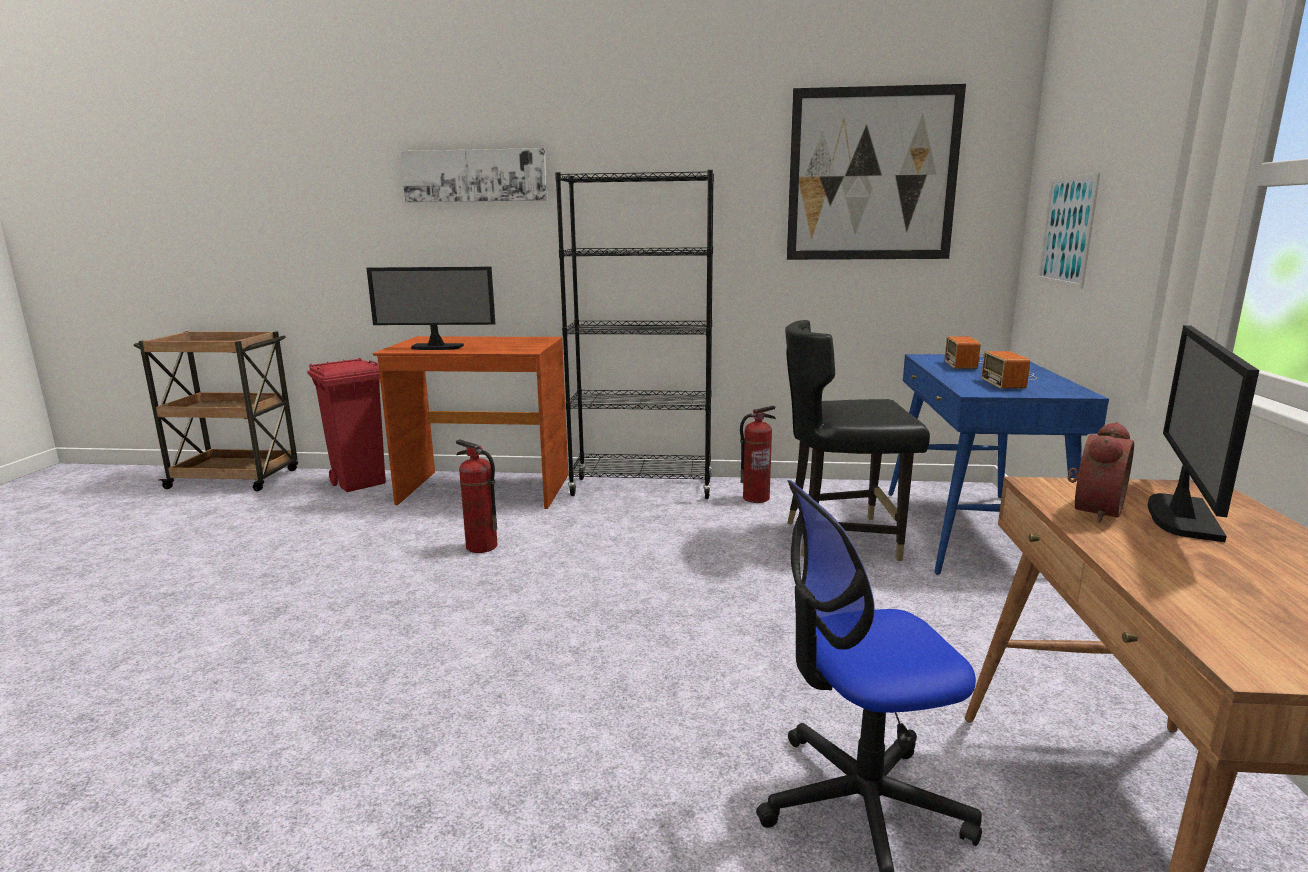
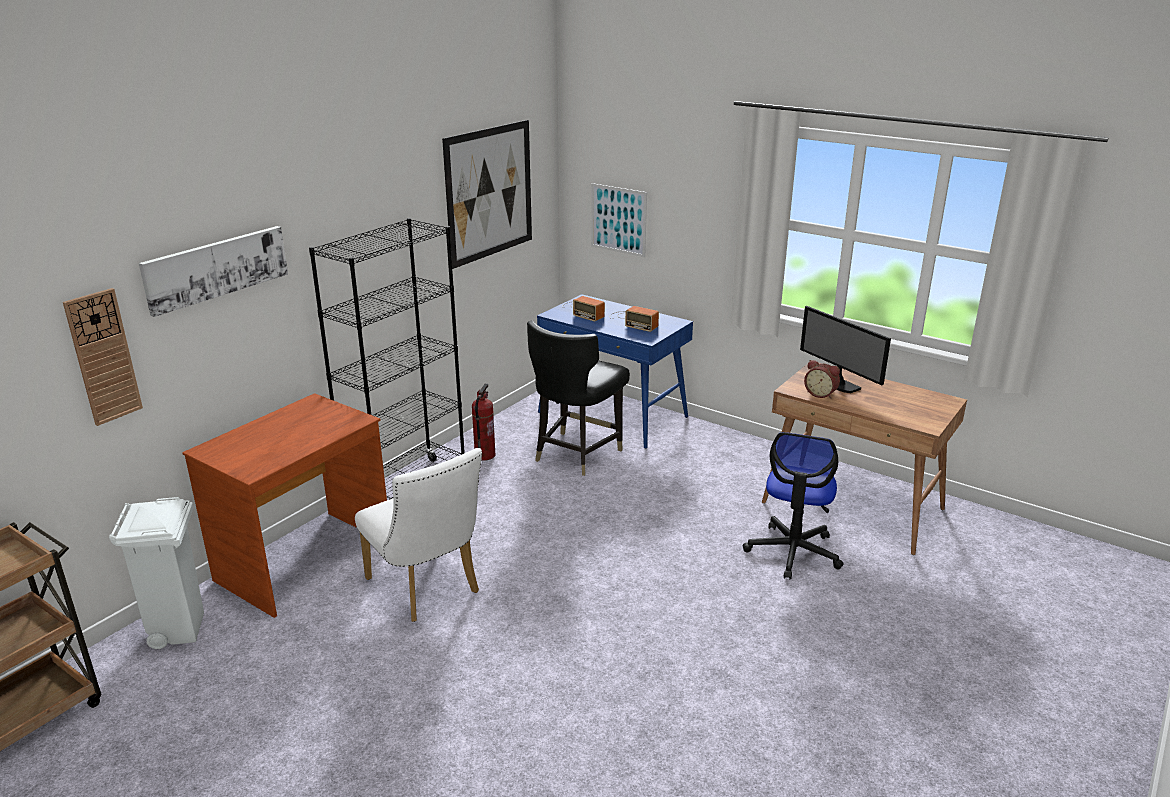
camera: 60 degrees left, 10 degrees up
red trash can [307,358,386,492] -> white trash can [109,497,204,649]
monitor [367,267,496,350] -> none
fire extinguisher [456,439,497,553] -> white chair [355,448,482,622]
alarm clock [1067,422,1134,523] -> alarm clock turned 150 degrees clockwise [804,360,840,399]
none -> wall clock [63,288,143,426]

